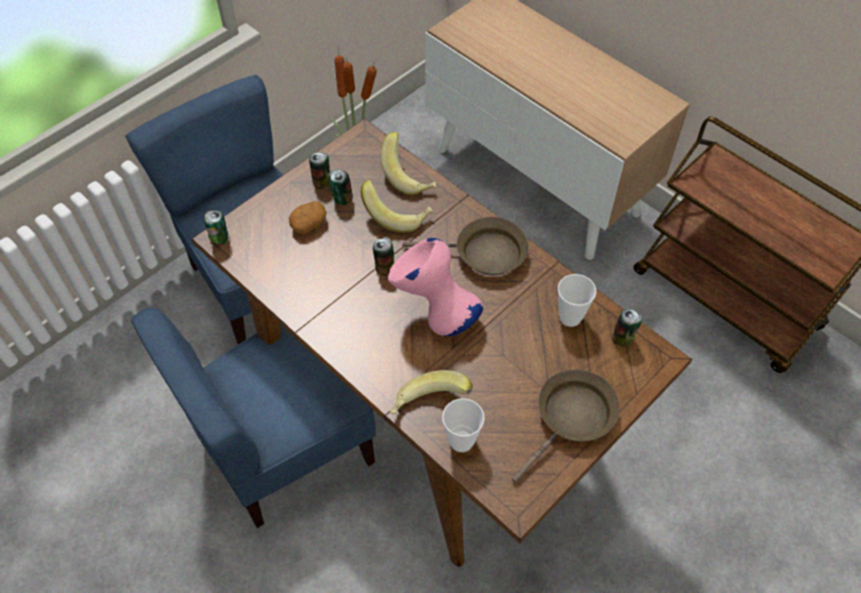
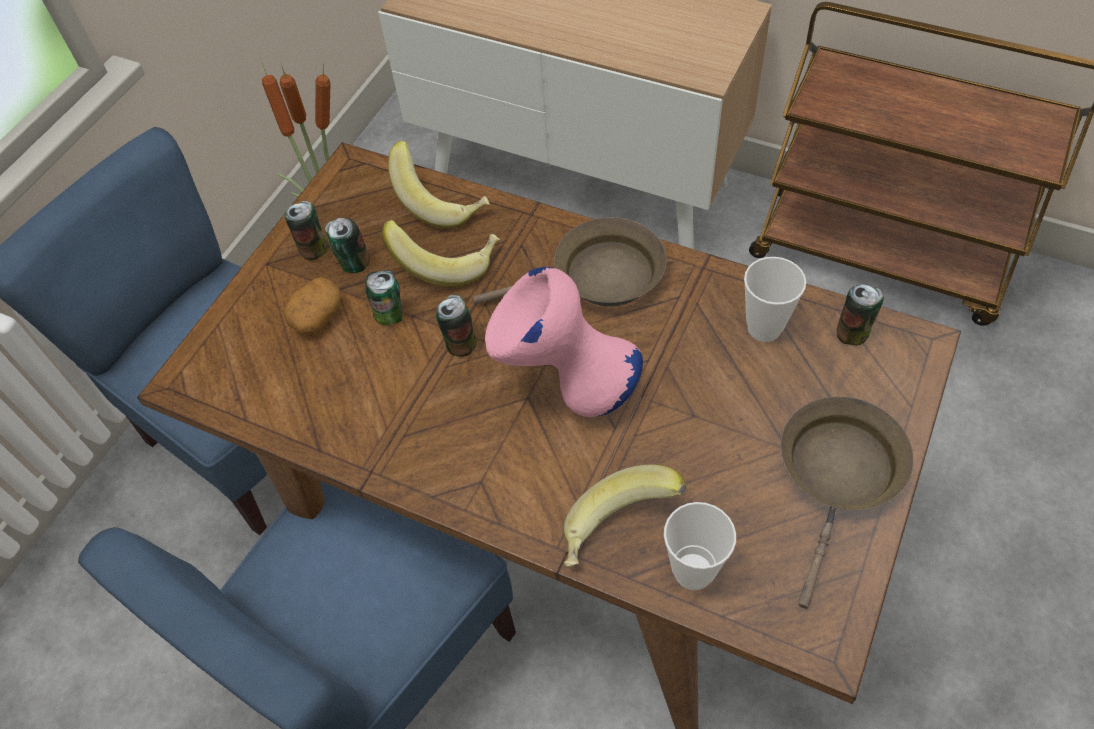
camera: 15 degrees left, 0 degrees up
can [204,210,228,244] -> can moved to [365,270,402,326]

